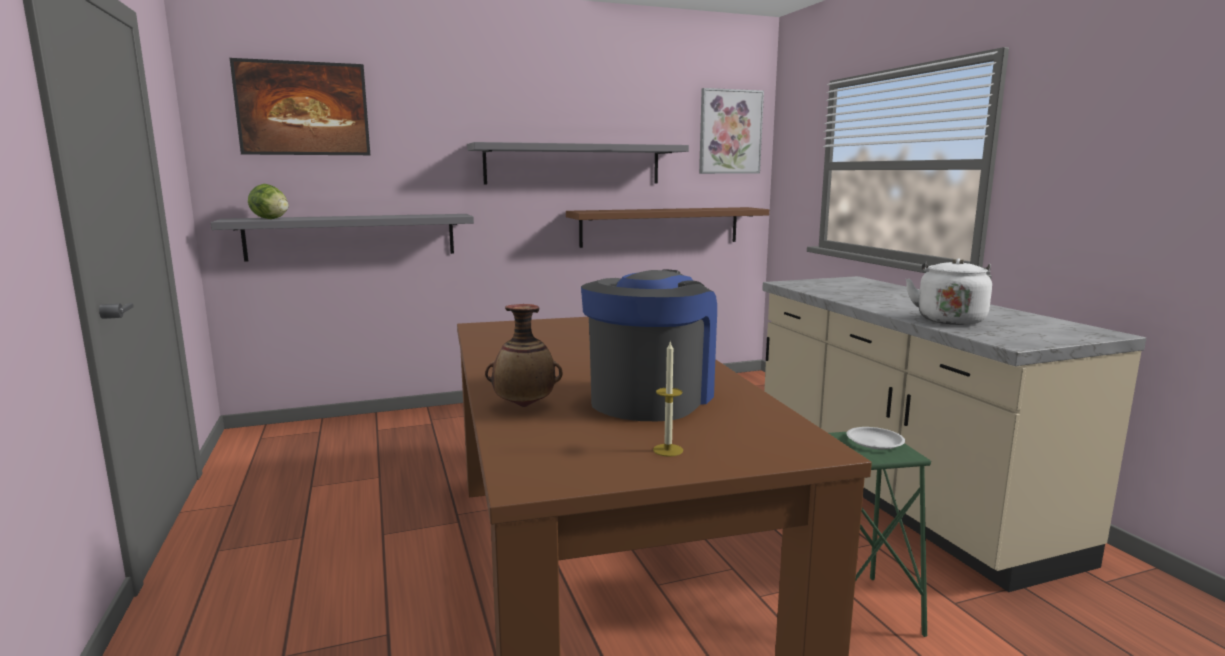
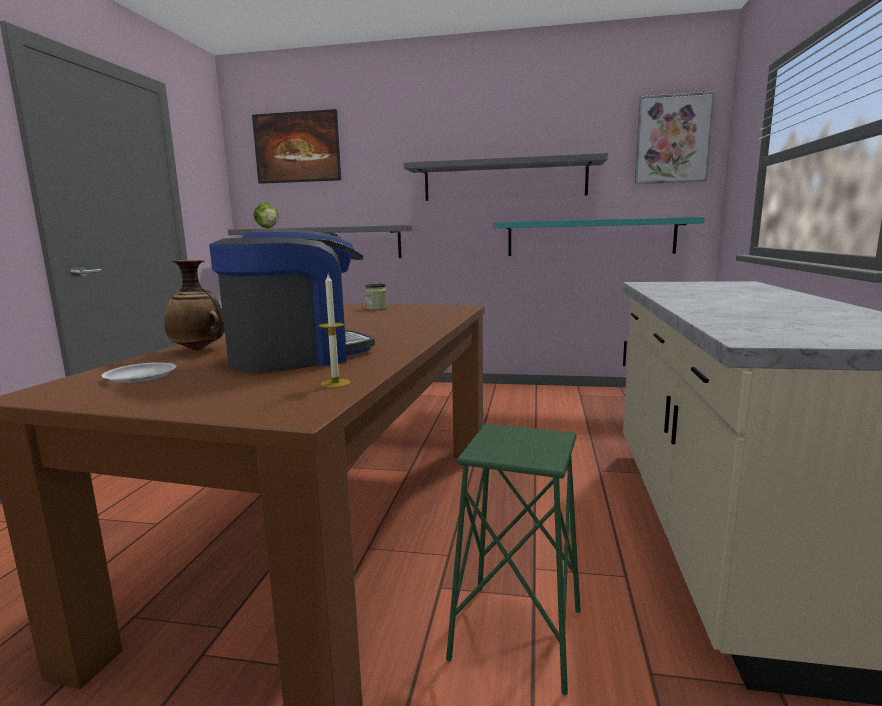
camera: 30 degrees right, 0 degrees up
brown shelf [566,207,769,248] -> turquoise shelf [493,217,705,256]
candle [653,340,683,457] -> candle moved to [319,274,350,388]
white plate [846,427,905,449] -> white plate moved to [101,362,176,383]
white kettle [905,259,992,325] -> none
none -> jar [365,284,388,310]

